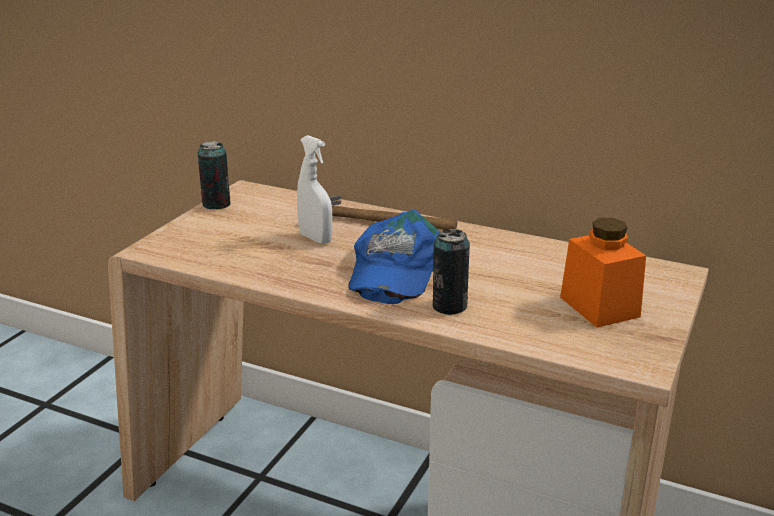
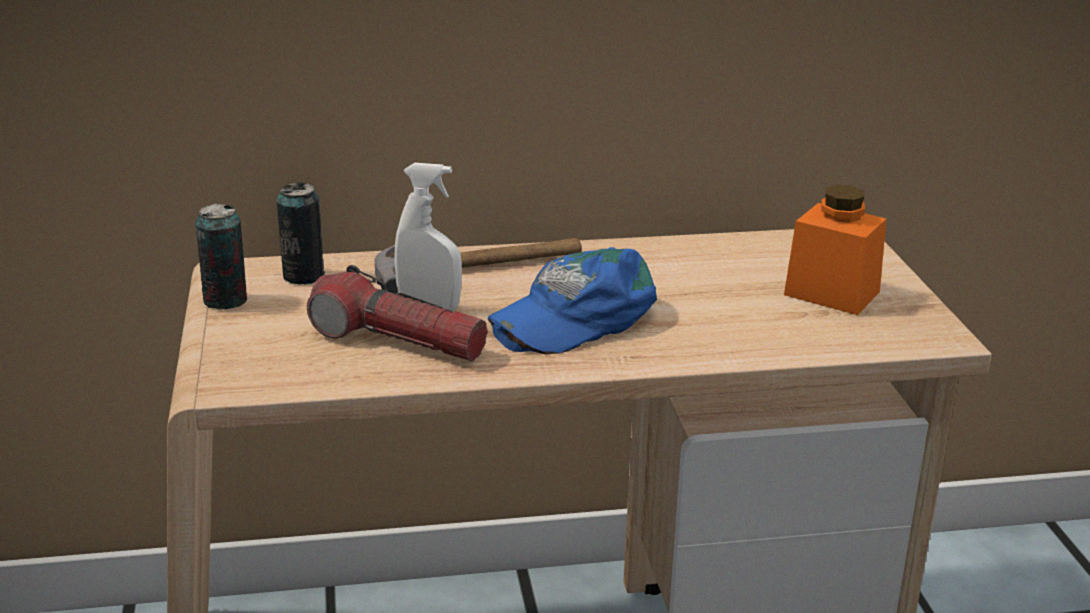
camera: 35 degrees left, 0 degrees up
blue cap [348,209,440,304] -> blue cap turned 75 degrees clockwise [488,247,657,355]
can [433,229,470,315] -> can moved to [276,182,325,285]
none -> flashlight [307,265,488,361]

